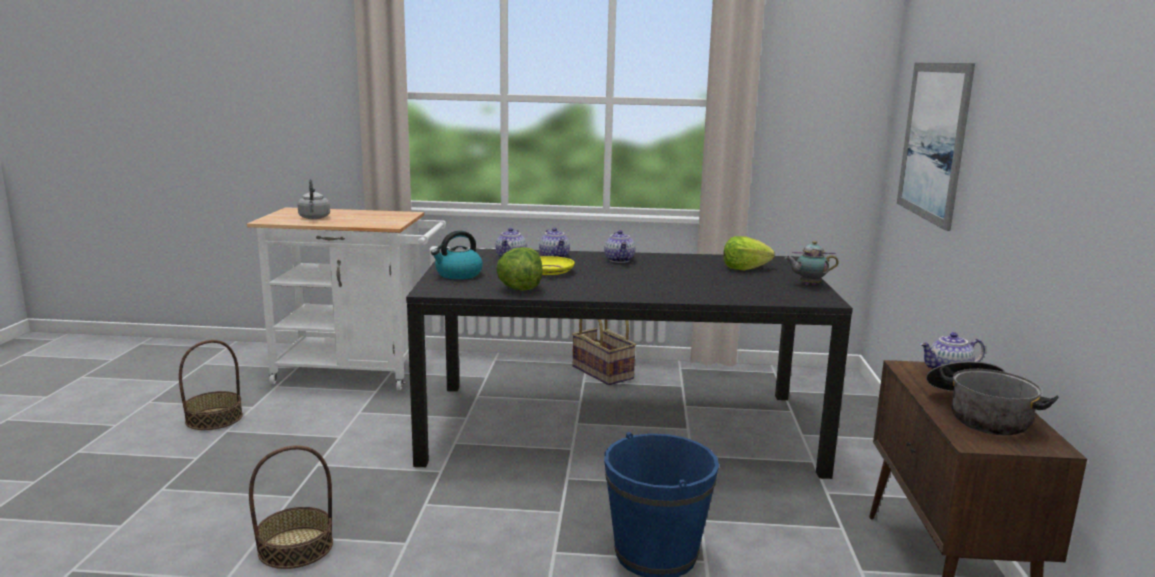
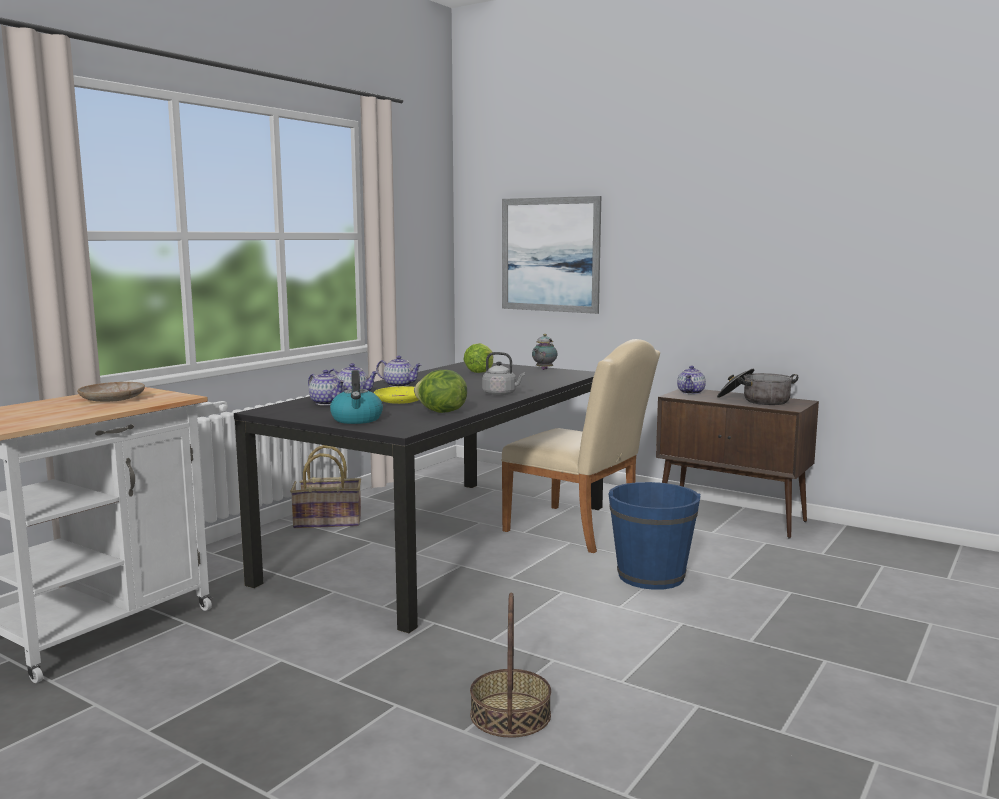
camera: 60 degrees left, 5 degrees down
basket [179,340,243,430] -> none
grey kettle [297,179,330,219] -> grey kettle moved to [482,352,525,396]
none -> beige plate [77,382,145,402]
none -> beige chair [501,339,660,553]

